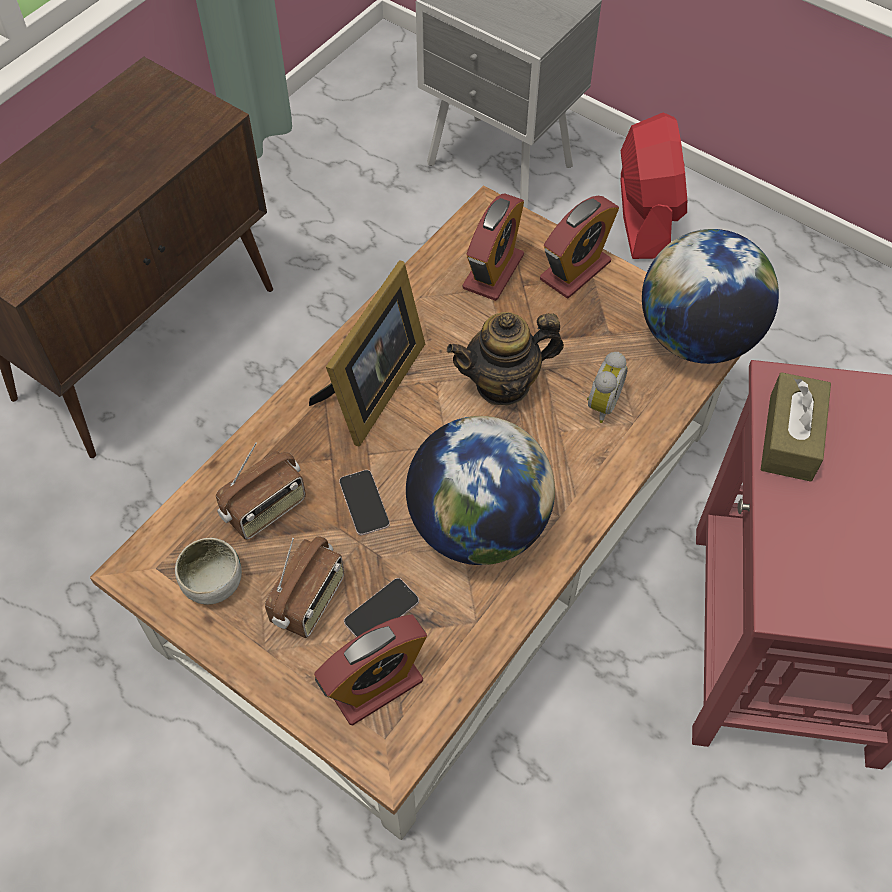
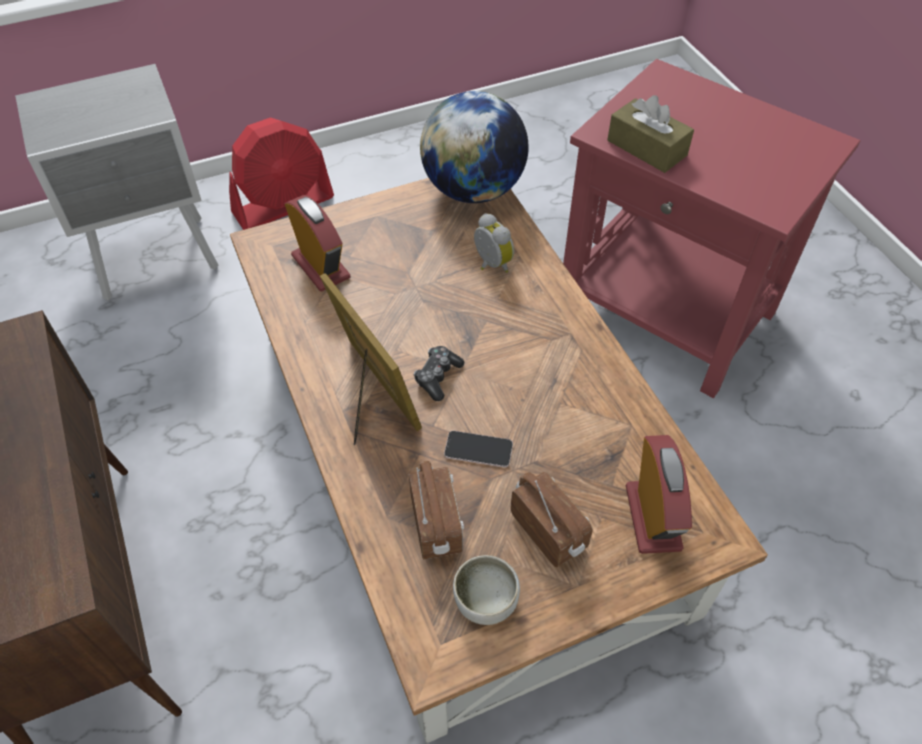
camera: 60 degrees left, 5 degrees down
phone [344,578,419,637] -> none
globe [406,416,555,565] -> none
teapot [447,312,564,405] -> none
alarm clock [540,196,619,298] -> none
red fan [621,112,687,259] -> red fan turned 120 degrees clockwise [229,117,334,230]
none -> game controller [414,346,464,401]

